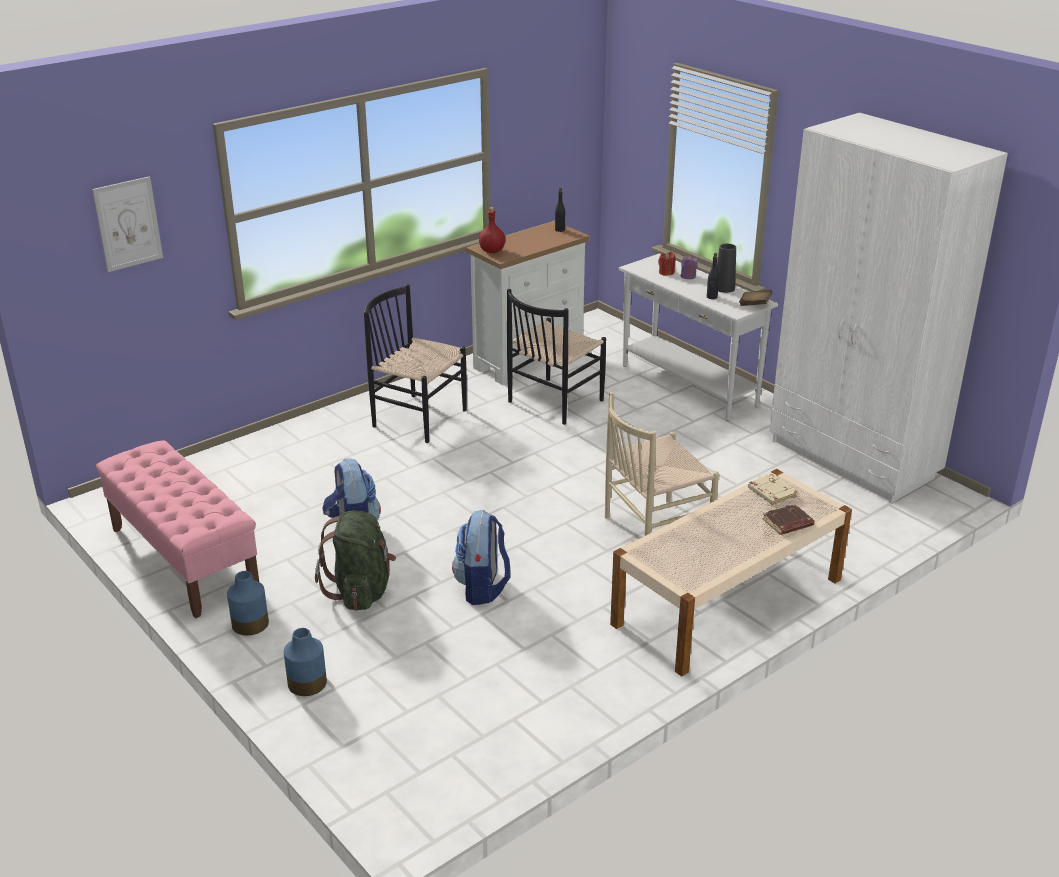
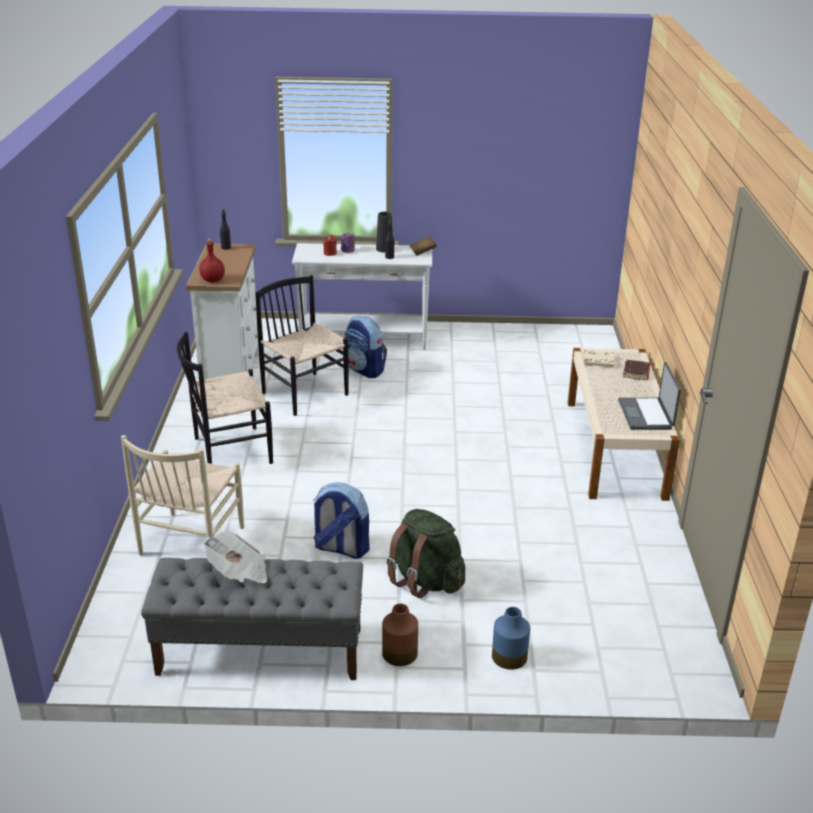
camera: 50 degrees left, 0 degrees up
picture [92,176,163,272] -> none
pink bench [96,440,259,619] -> grey bench [141,558,363,680]
blue vase [227,571,269,635] -> brown vase [382,604,418,666]
backpack [452,510,511,605] -> backpack moved to [345,316,387,378]
black chair [507,289,606,425] -> black chair turned 150 degrees clockwise [255,275,349,416]
beige chair [605,392,719,560] -> beige chair moved to [121,435,244,555]
white wardrobe [769,113,1008,503] -> none
none -> newspaper [204,532,267,583]
none -> laptop [618,362,681,430]

